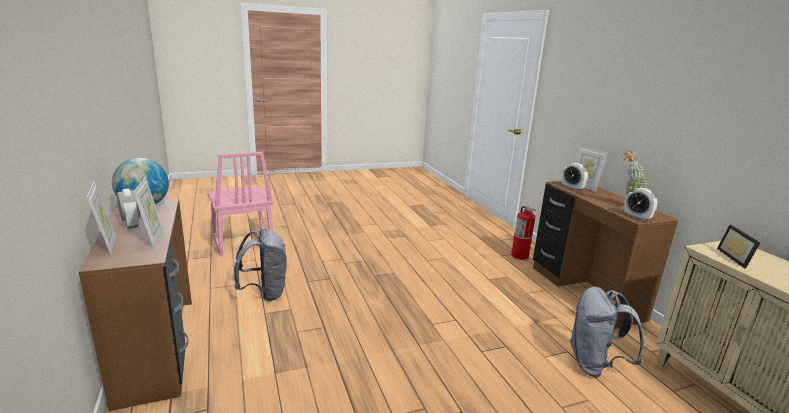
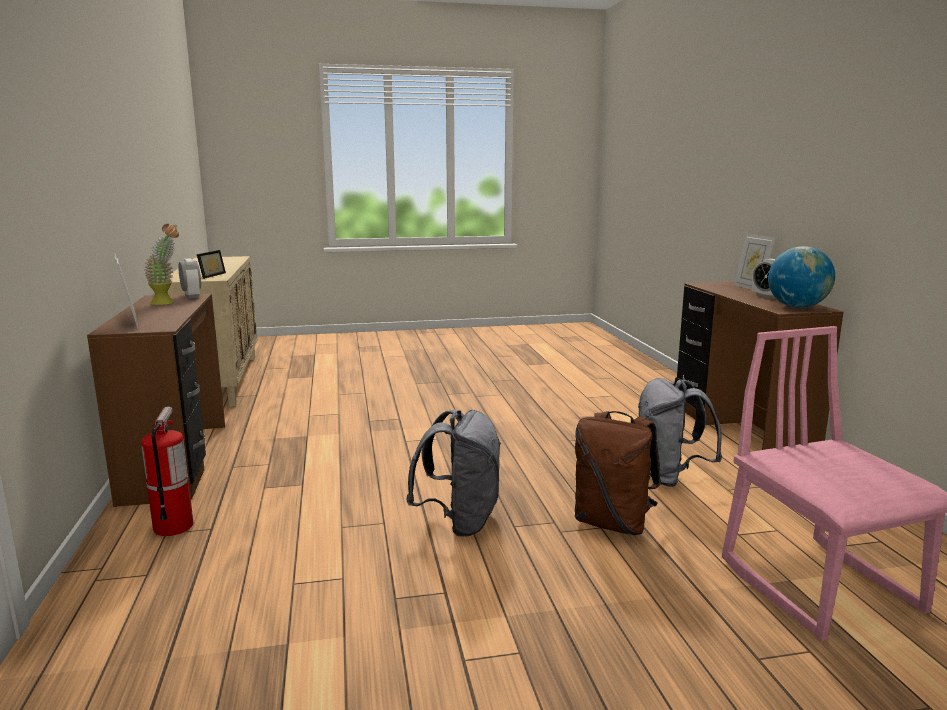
camera: 170 degrees left, 5 degrees down
picture frame [133,177,164,249] -> none
alarm clock [562,163,588,191] -> none
grey backpack [570,287,645,377] -> grey backpack moved to [406,410,501,537]
none -> brown backpack [575,411,661,535]

